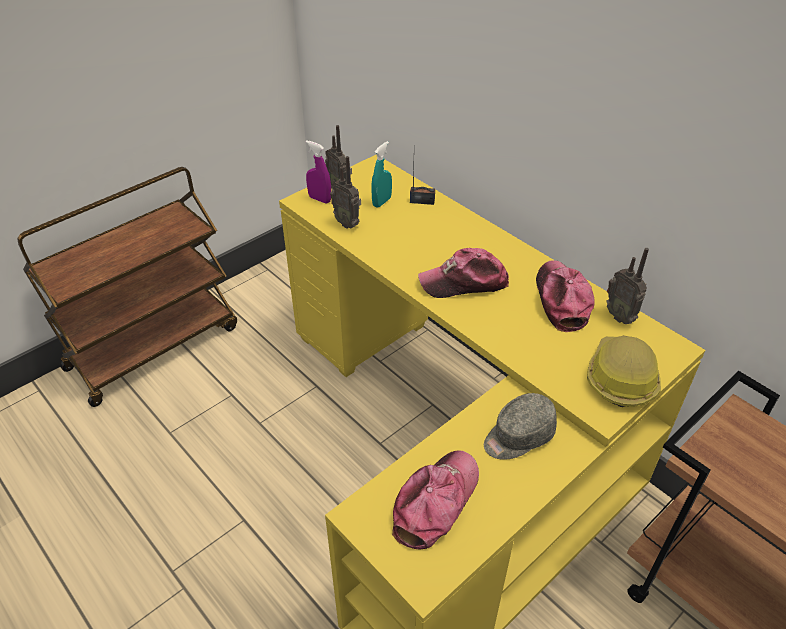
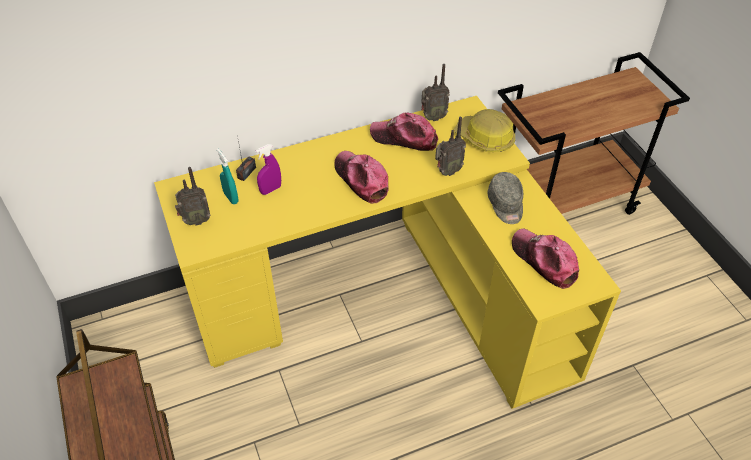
camera: 70 degrees left, 5 degrees up
purple spray bottle [306,140,331,204] -> purple spray bottle moved to [255,144,281,195]
radio [330,156,361,229] -> radio moved to [435,117,466,176]
cap [418,248,509,298] -> cap turned 135 degrees clockwise [335,151,389,204]

